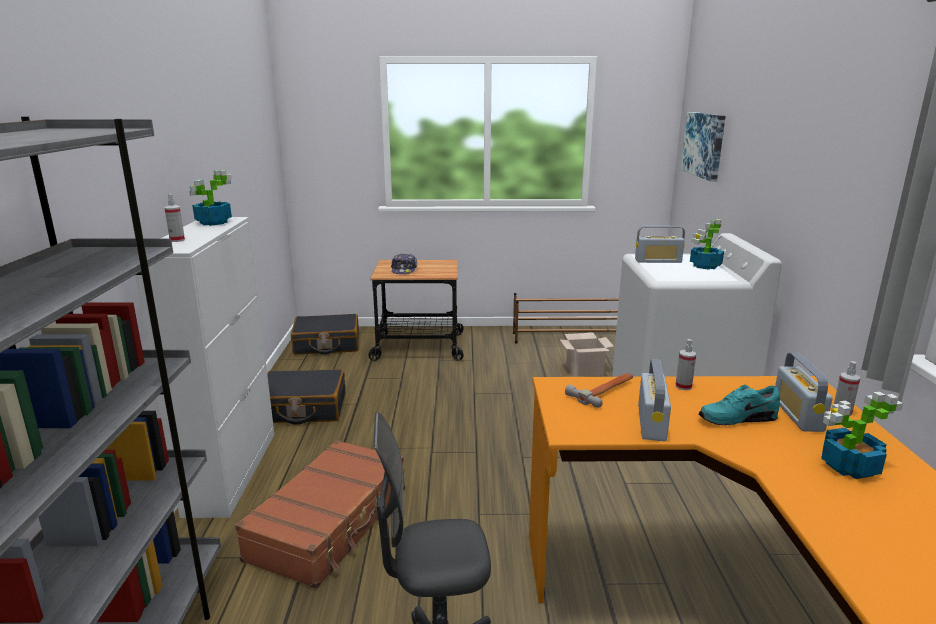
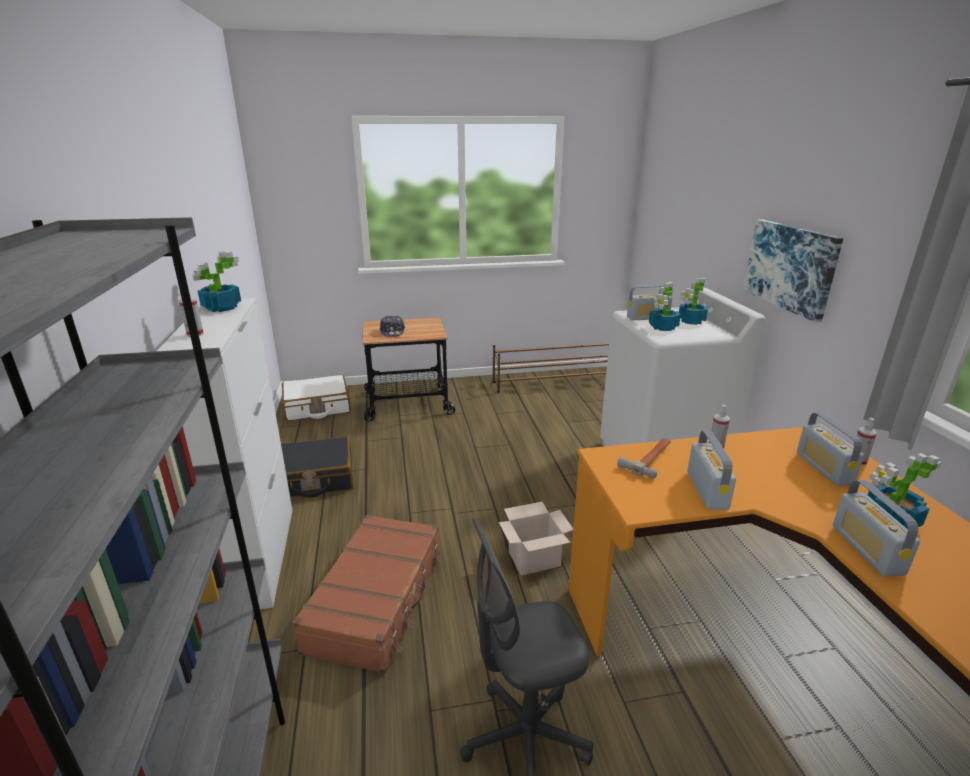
camera: 10 degrees left, 5 degrees up
black suitcase [291,314,359,355] -> white suitcase [282,375,351,421]
cardboard box [560,333,614,377] -> cardboard box moved to [499,502,573,576]
picture [681,112,725,182] -> picture moved to [743,219,843,322]
turquoise shoe [699,385,780,425] -> none
none -> potted plant [649,282,681,331]
none -> radio [833,480,920,577]

